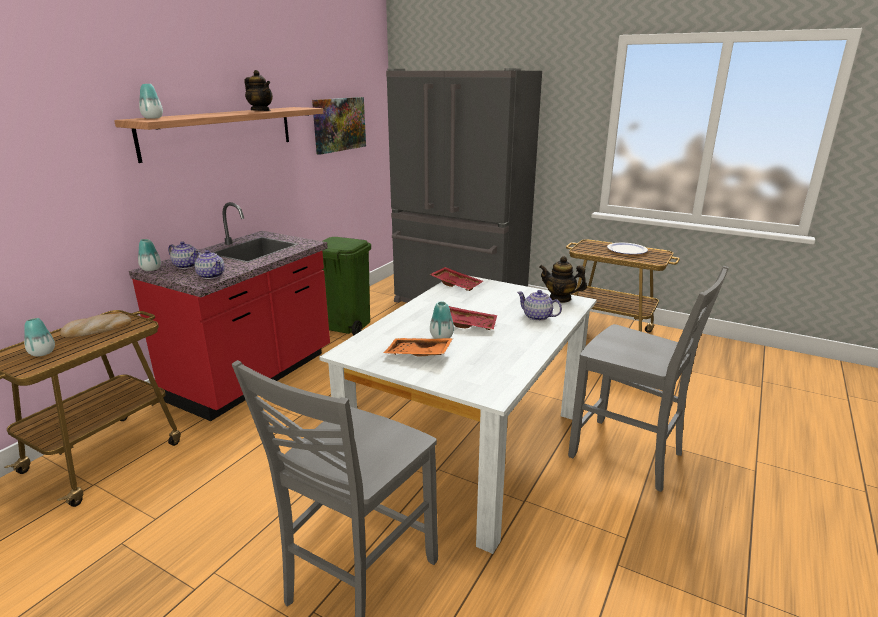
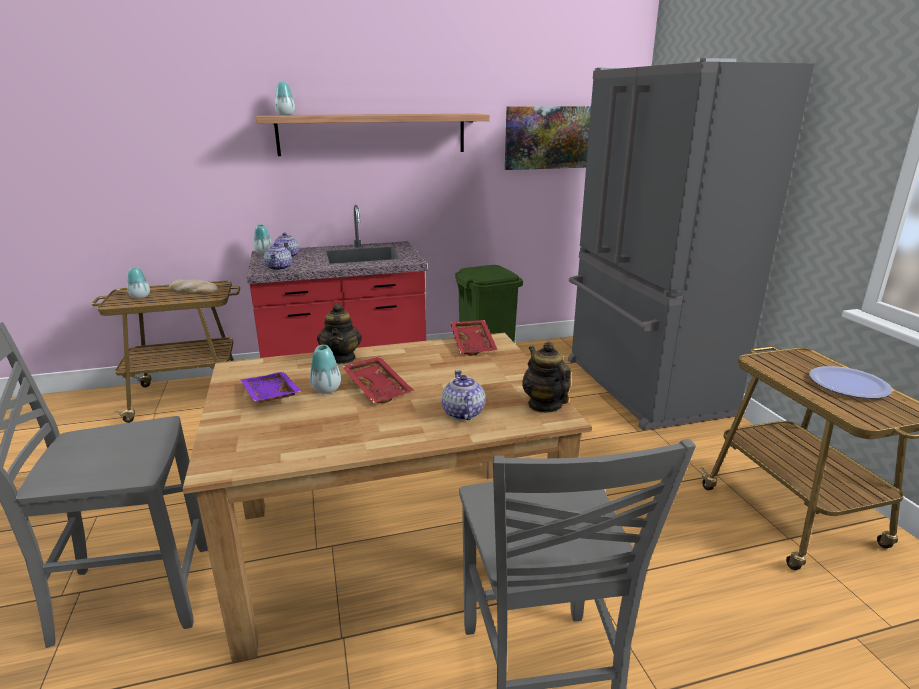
camera: 45 degrees right, 0 degrees up
teapot [245,70,273,111] -> teapot moved to [317,303,362,364]
white dining table [319,276,597,554] -> brown dining table [183,333,592,663]
orange tray [383,338,453,357] -> purple tray [240,372,301,403]

